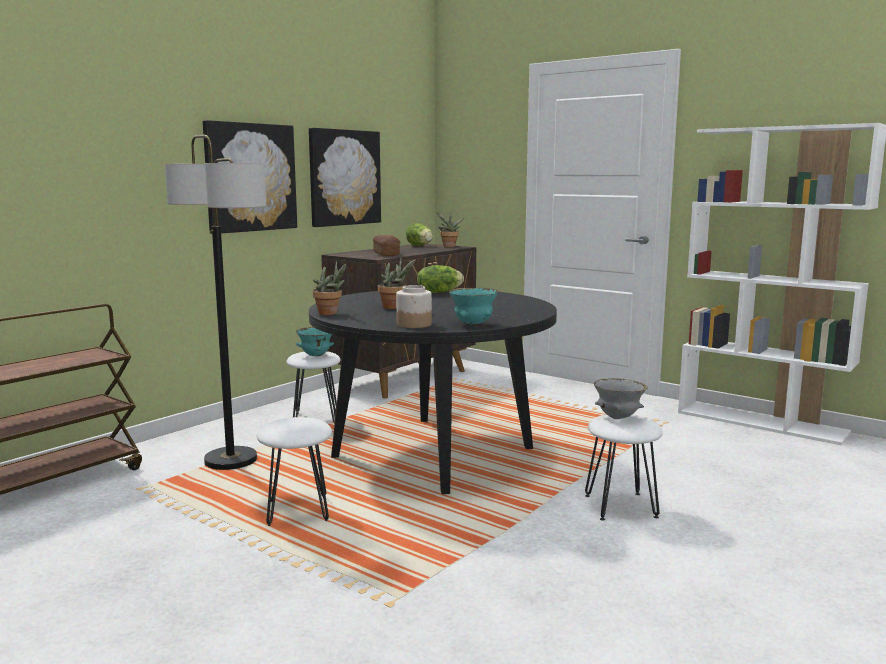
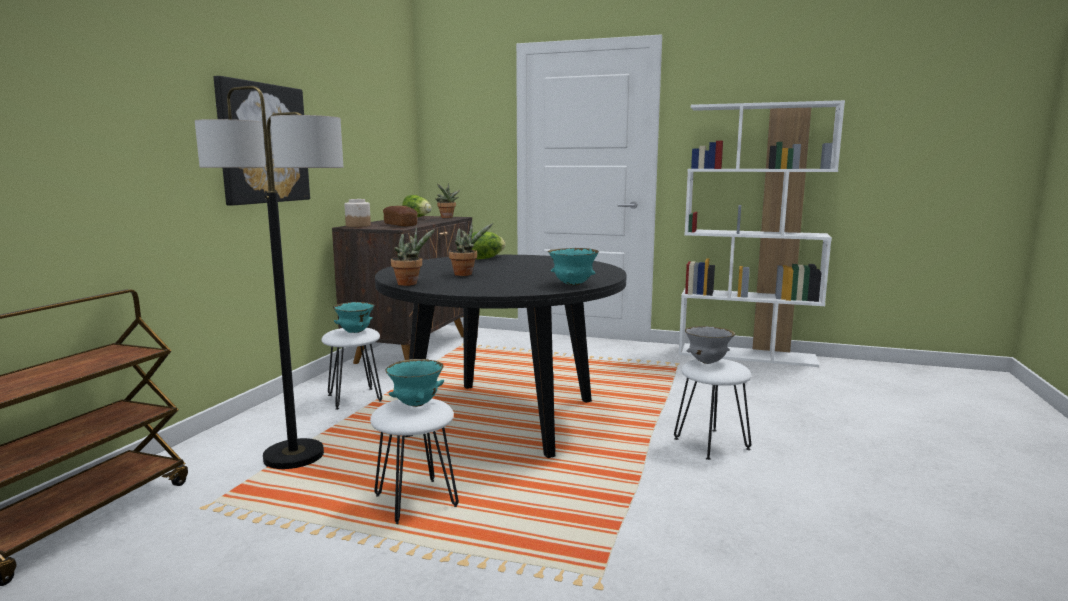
camera: 20 degrees left, 0 degrees up
picture [309,128,381,227] -> none
jar [396,285,432,328] -> jar moved to [345,199,371,227]
none -> turquoise bowl [386,359,444,407]

